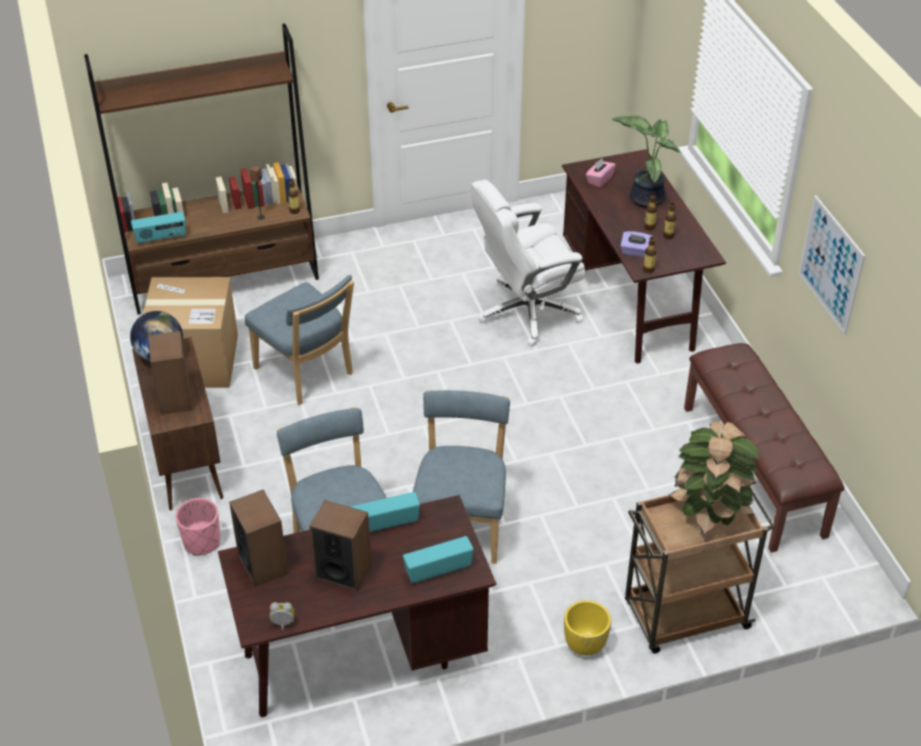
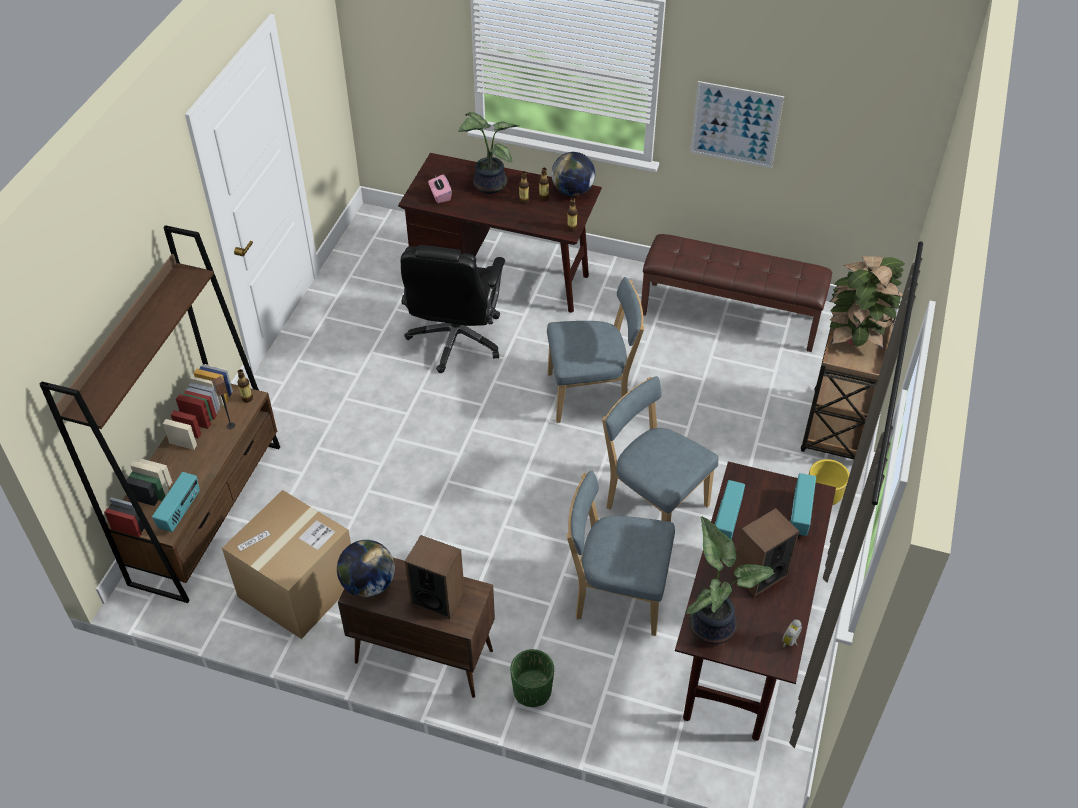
camera: 55 degrees left, 5 degrees up
pink planter [175,498,220,556] -> green planter [510,649,554,707]
speaker [229,490,288,587] -> potted plant [686,517,775,644]
blue chair [245,275,354,405] -> blue chair moved to [547,277,645,423]
white office chair [471,180,586,347] -> black office chair [401,245,505,373]
purple tissue box [620,231,653,258] -> none
none -> globe [551,152,595,196]

